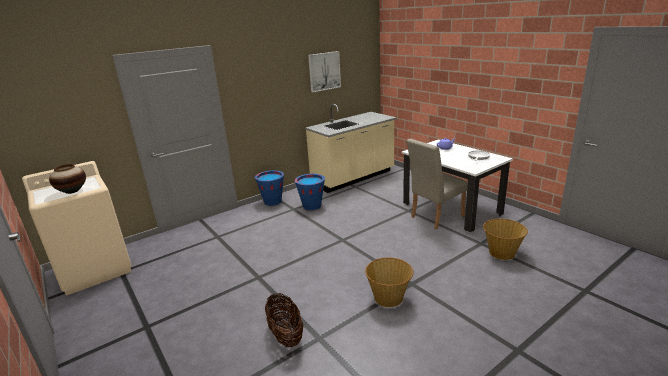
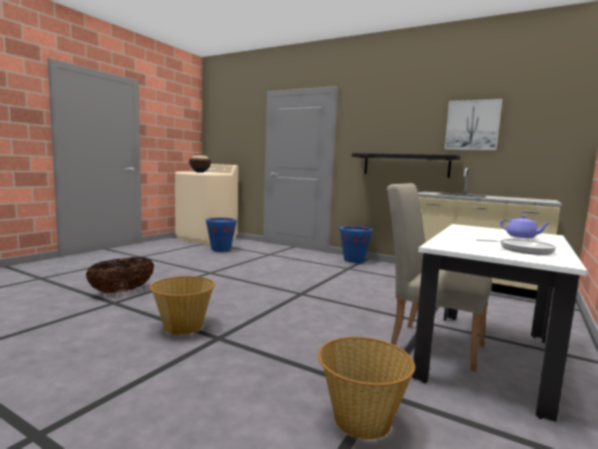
camera: 65 degrees right, 15 degrees down
blue bucket [295,174,325,210] -> blue bucket moved to [206,217,237,252]
none -> black shelf [352,153,460,178]

